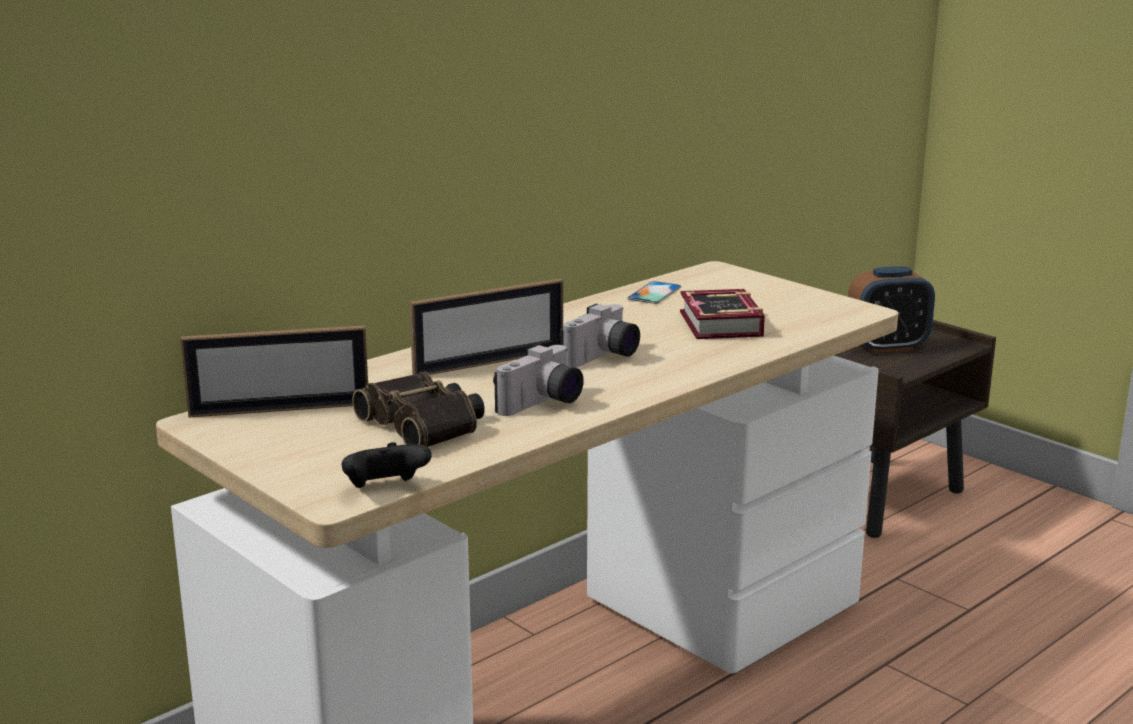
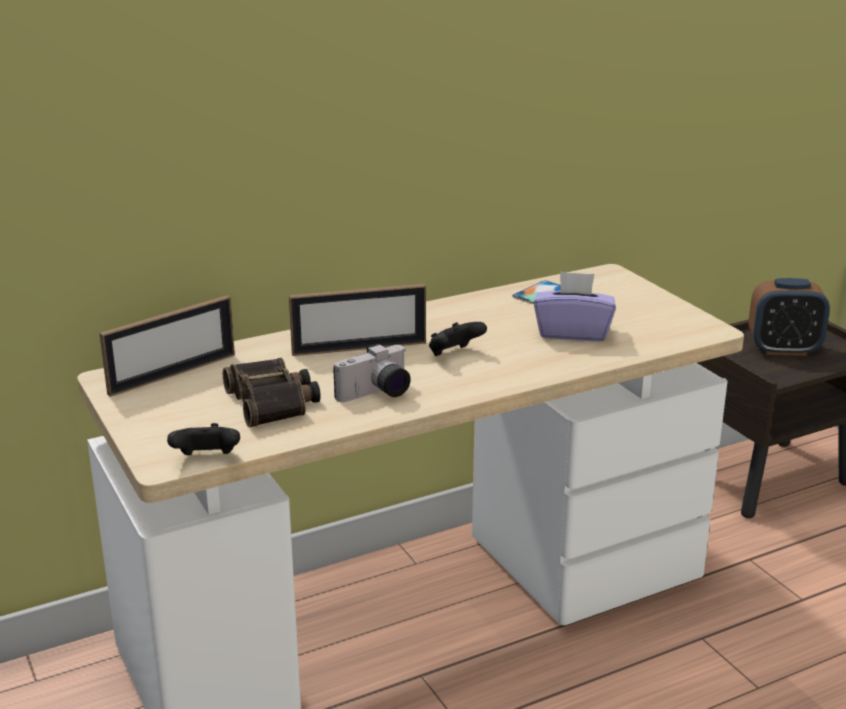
camera: 15 degrees right, 5 degrees up
picture frame [180,325,368,418] -> picture frame turned 45 degrees counterclockwise [99,295,235,397]
camera [559,304,640,368] -> black game controller [429,322,487,356]
book [680,289,765,339] -> purple tissue box [534,271,616,341]

